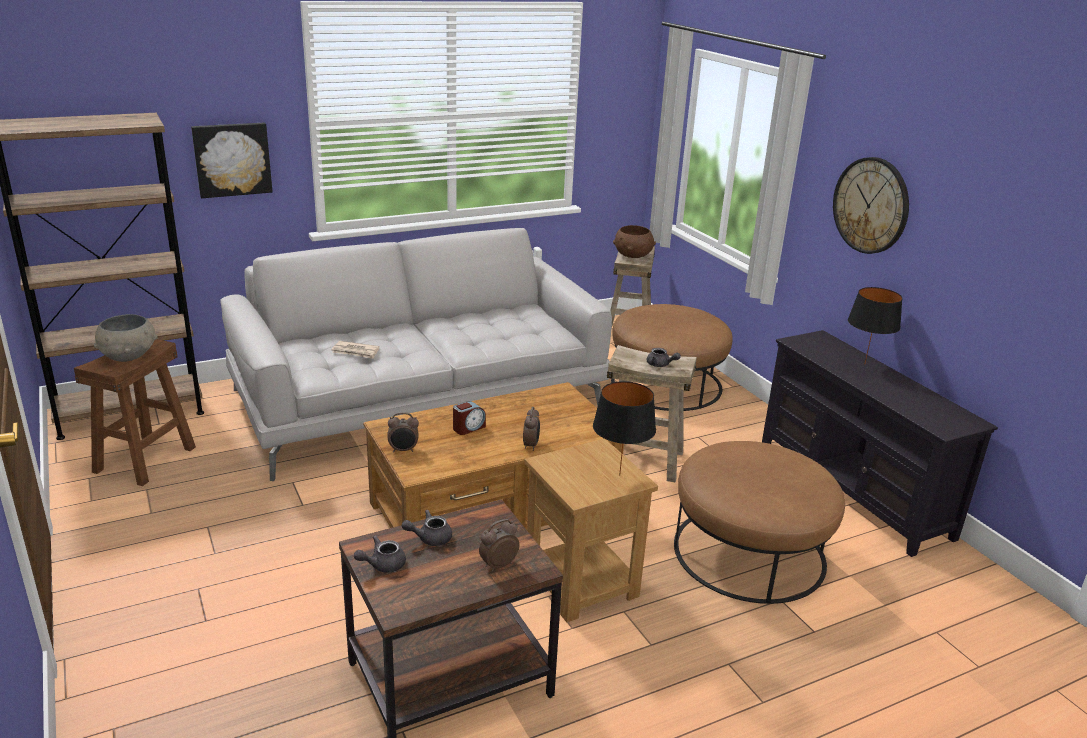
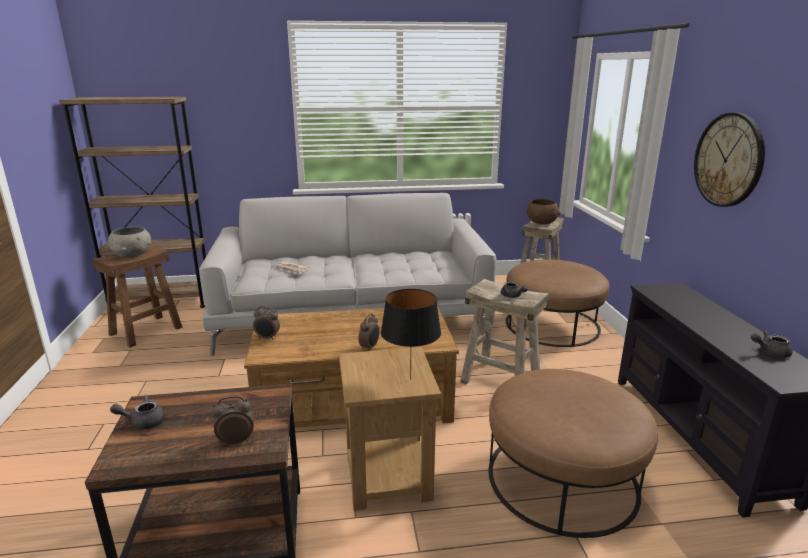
camera: 20 degrees right, 5 degrees down
picture [191,123,273,198] -> none
grey teapot [402,510,452,546] -> grey teapot moved to [751,330,792,358]
alarm clock [453,401,486,435] -> none
black table lamp [848,287,903,365] -> none

